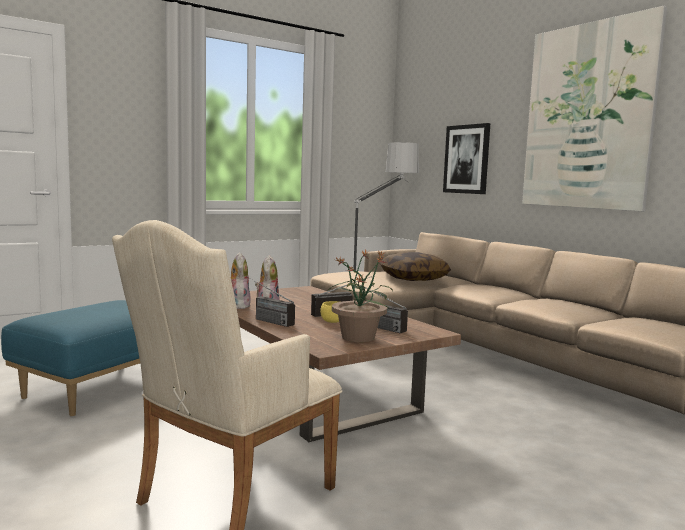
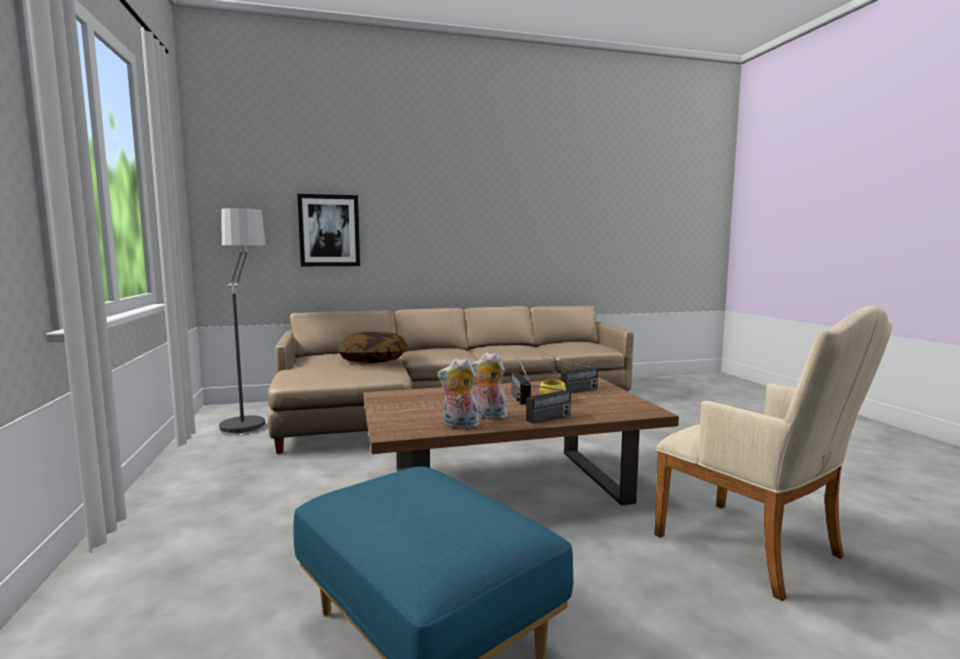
camera: 70 degrees left, 0 degrees up
potted plant [328,249,393,342] -> none
picture [522,6,667,211] -> none

